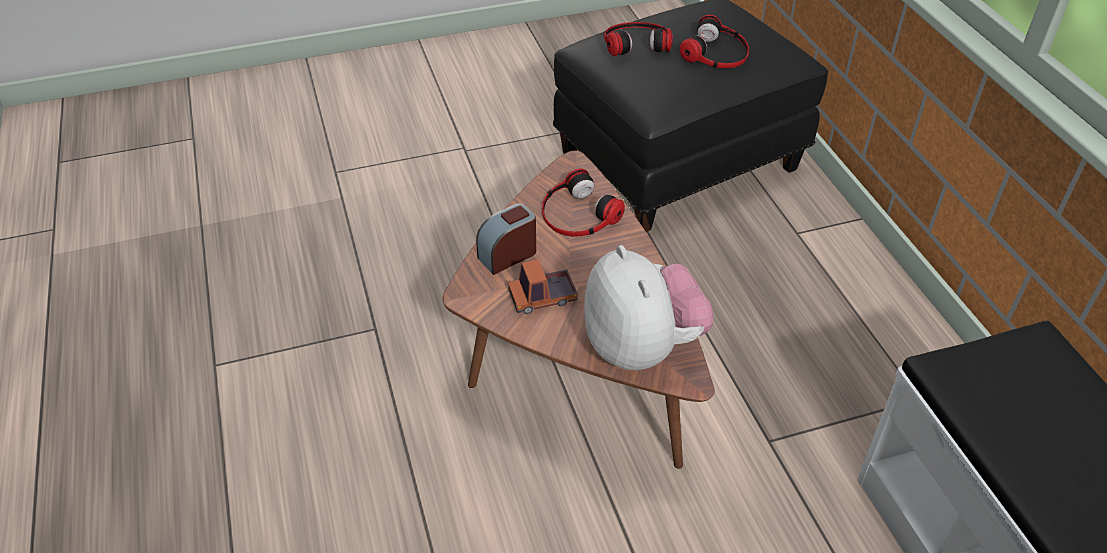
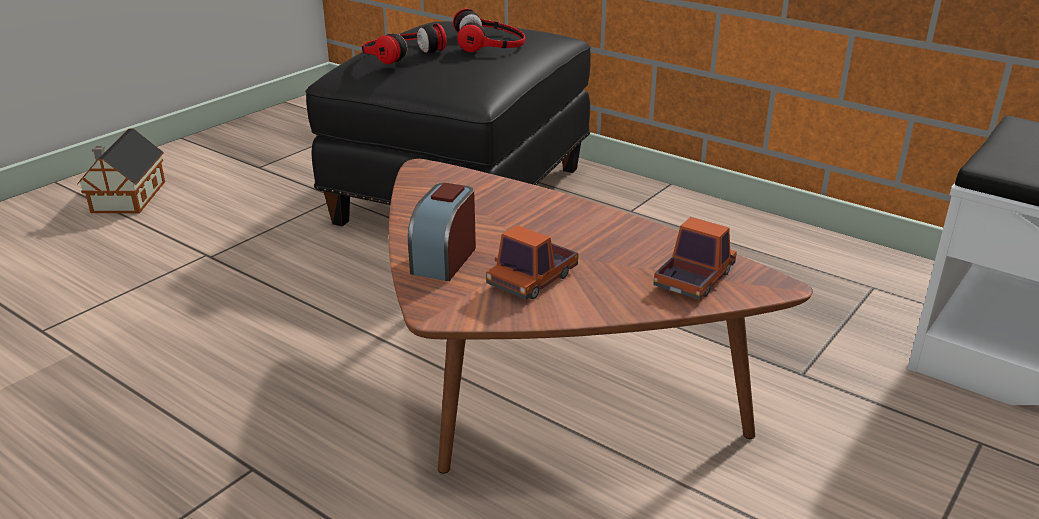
camera: 35 degrees left, 15 degrees down
headphones [542,168,625,236] -> none
plush toy [584,245,713,370] -> toy truck [653,217,737,300]
none -> toy house [77,129,165,213]

